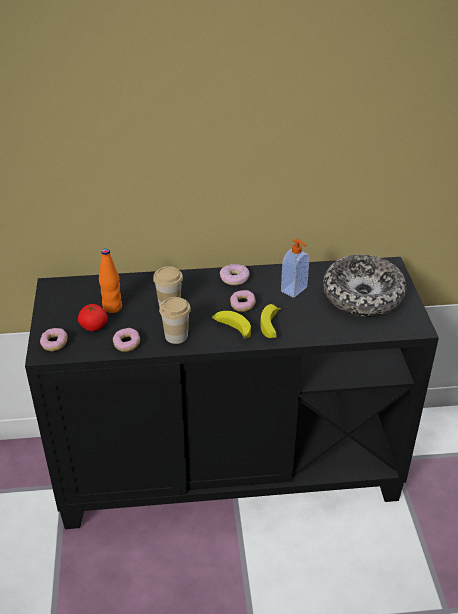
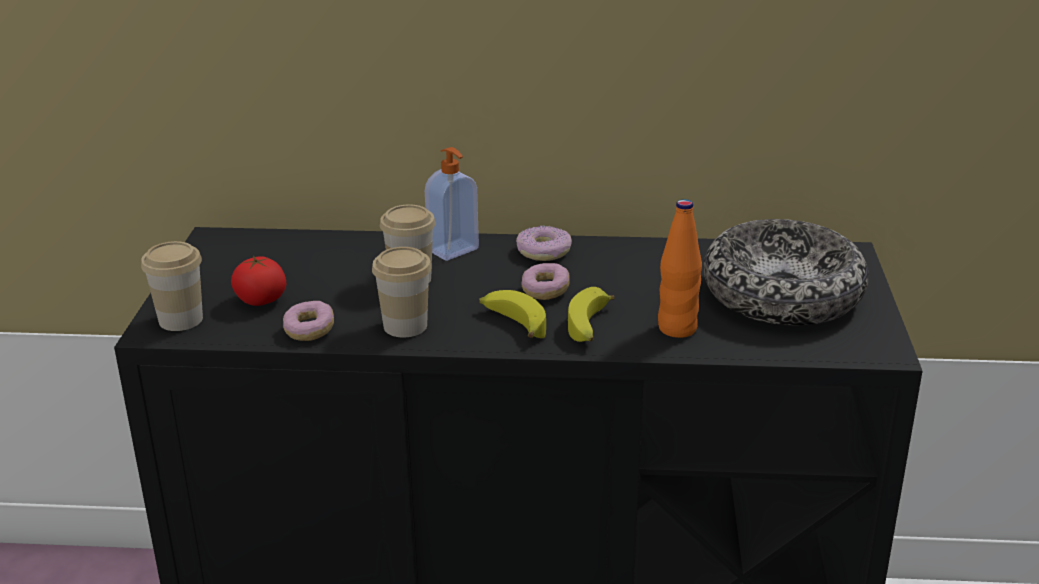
camera: 10 degrees right, 10 degrees down
donut [40,328,68,351] -> cup [141,241,203,331]
orange bottle [99,249,122,313] -> orange bottle moved to [658,199,702,338]
soap dispenser [281,239,310,298] -> soap dispenser moved to [425,147,479,261]

